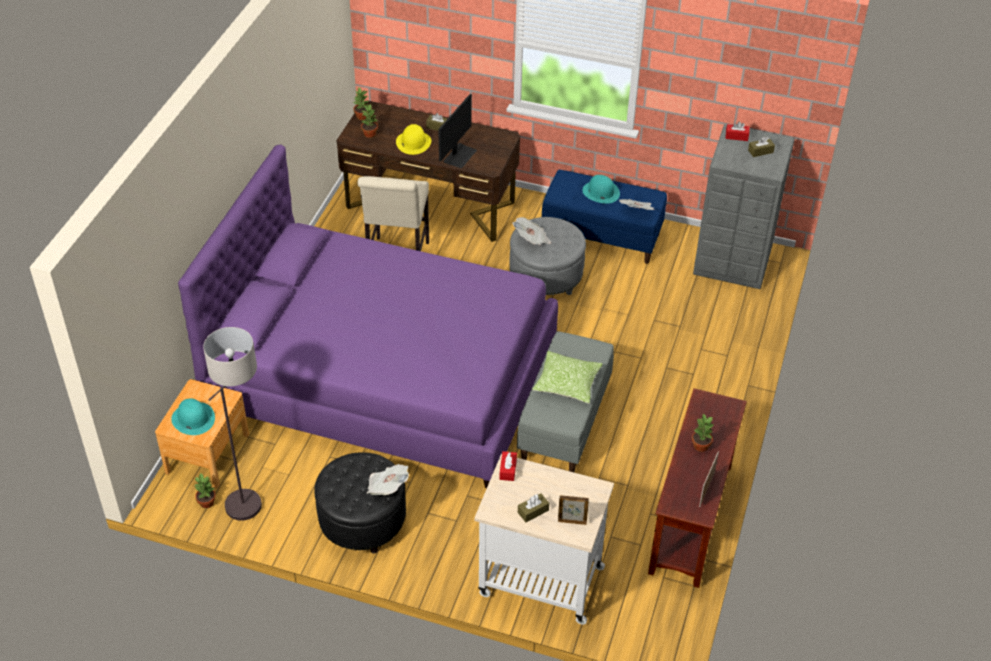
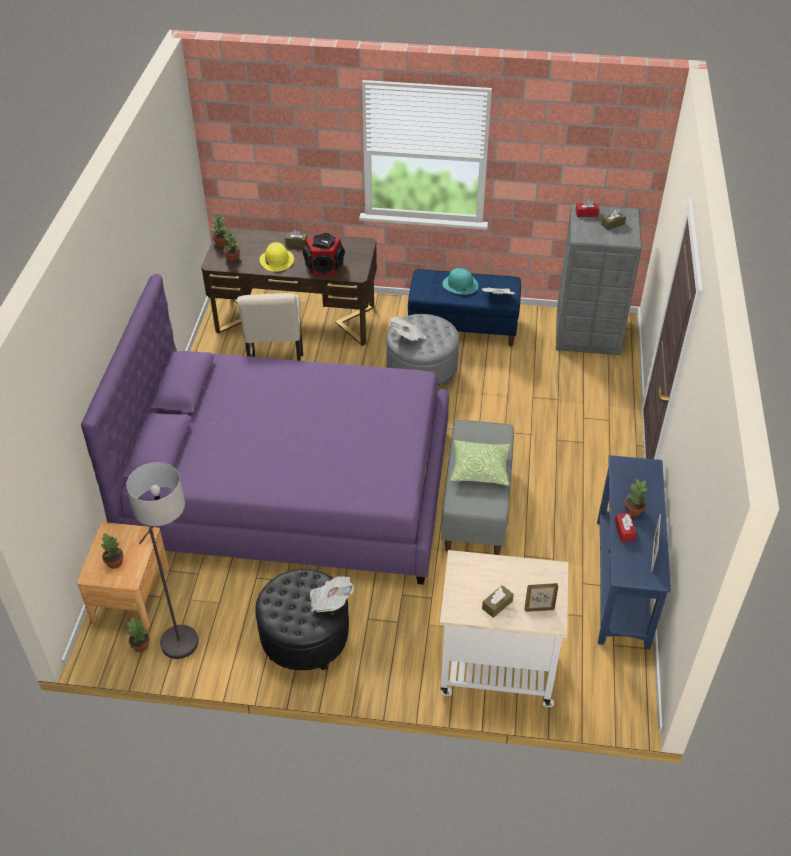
camera: 10 degrees left, 0 degrees up
turquoise hat [171,398,215,435] -> potted plant [101,533,124,569]
monitor [438,94,477,169] -> speaker [303,232,345,276]
red tissue box [499,451,517,481] -> red tissue box moved to [615,513,636,542]
brown console table [648,388,747,588] -> blue console table [597,455,671,650]

